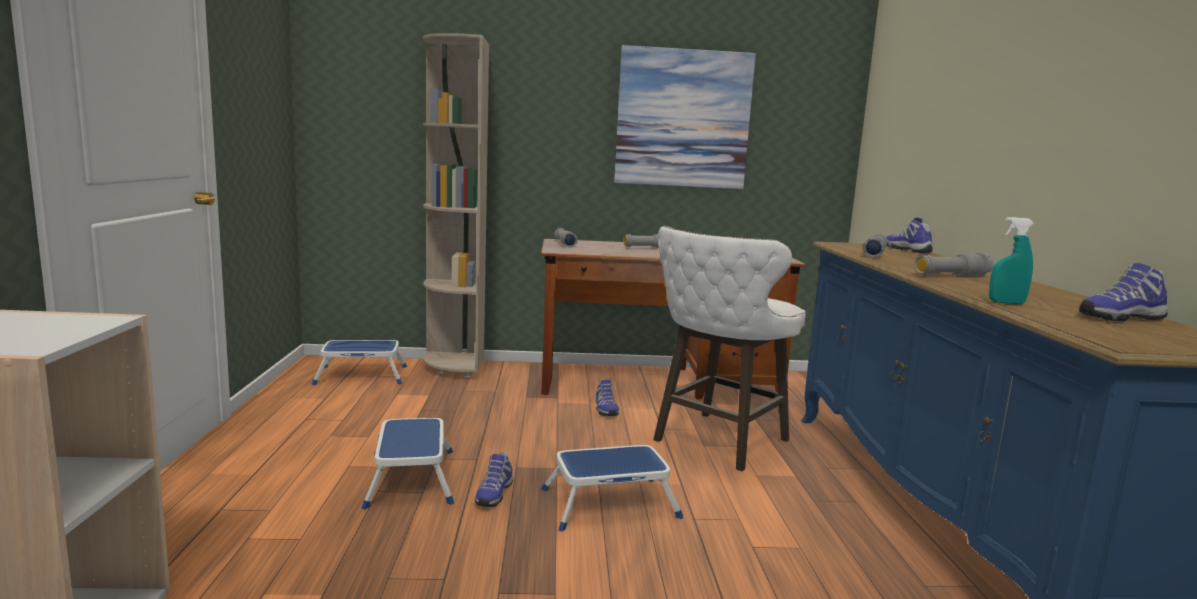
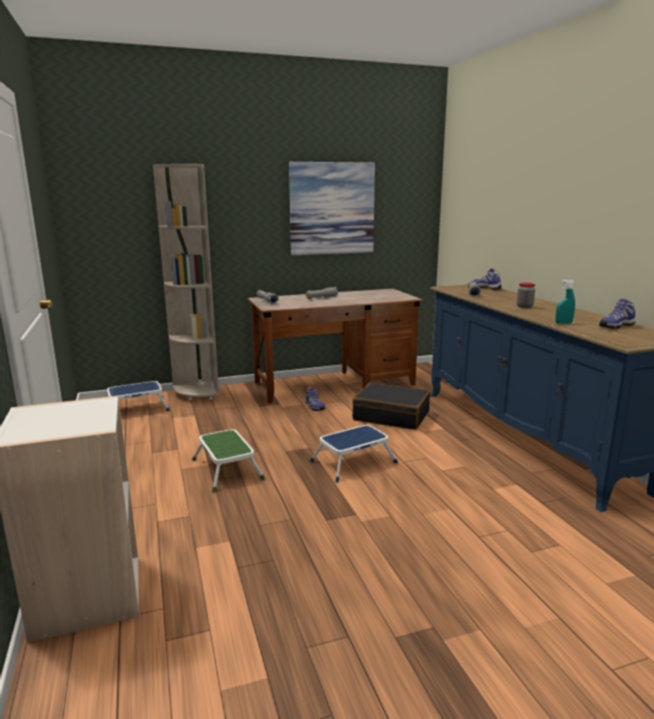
camera: 15 degrees left, 5 degrees up
blue step ladder [362,418,454,510] -> green step ladder [192,429,265,492]
shoe [475,452,513,507] -> none
white stool [653,226,805,471] -> black suitcase [352,383,431,430]
grey flashlight [914,253,993,276] -> jar [517,283,535,308]

